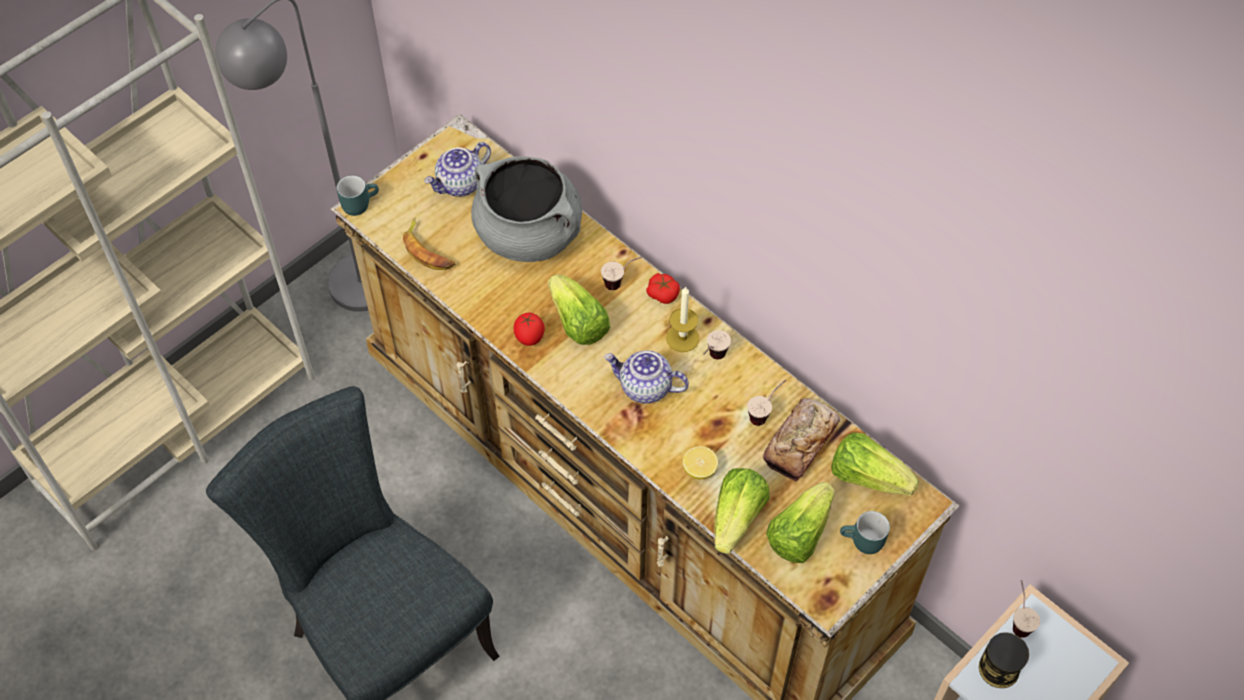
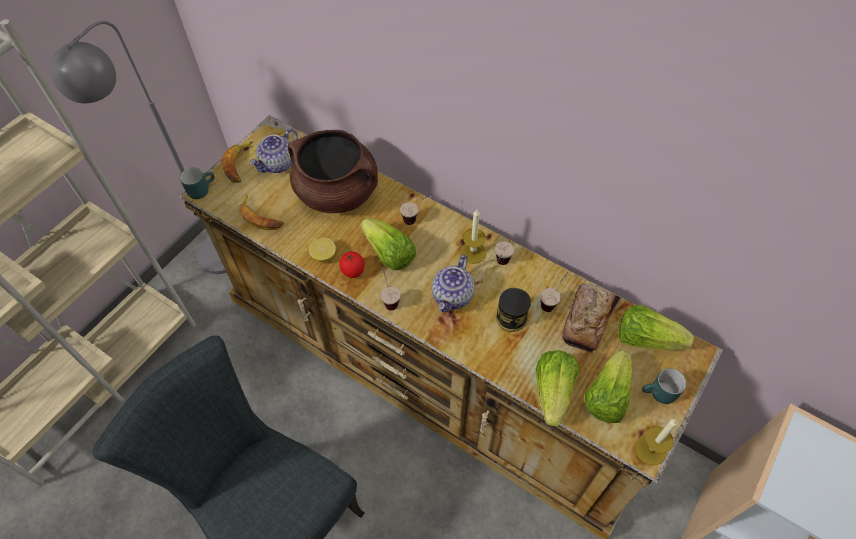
camera: 10 degrees left, 0 degrees up
grey cooking pot [471,156,582,262] -> brown cooking pot [288,130,378,213]
teapot [604,350,689,404] -> teapot turned 75 degrees counterclockwise [432,255,474,312]
tomato [646,273,680,304] -> none
lemon [683,446,718,479] -> lemon moved to [309,238,336,262]
can [979,633,1029,688] -> can moved to [496,288,531,332]
cup [1013,580,1040,638] -> cup moved to [380,266,400,310]
none -> banana [222,141,254,183]
none -> candle [635,419,677,465]

